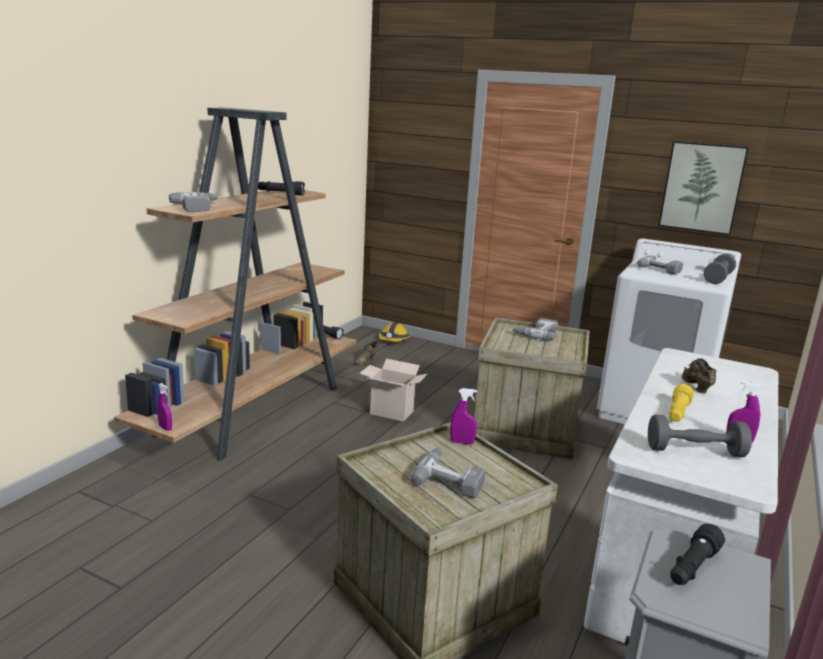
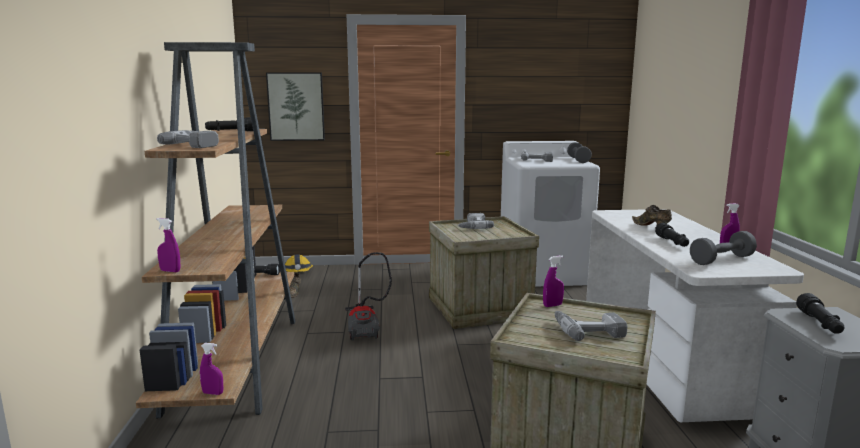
camera: 30 degrees left, 5 degrees down
cardboard box [359,359,427,422] -> vacuum cleaner [345,252,392,340]
picture [658,141,749,235] -> picture moved to [266,72,325,141]
yellow flashlight [669,384,694,422] -> black flashlight [655,223,689,247]
none -> purple spray bottle [156,218,180,272]

